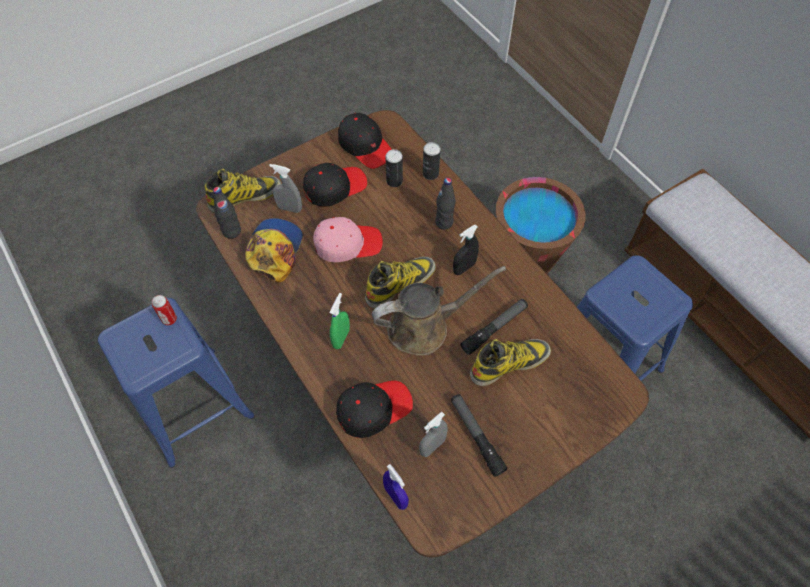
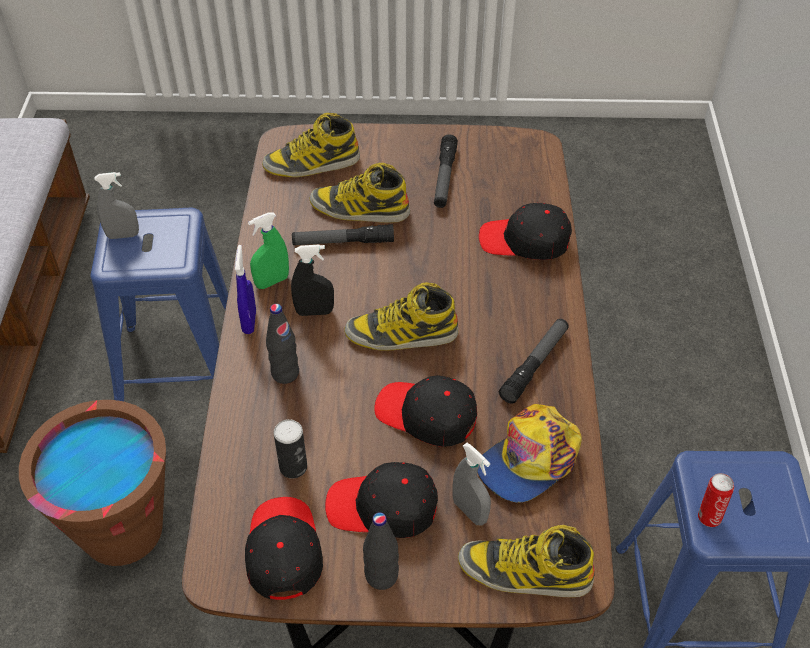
camera: 145 degrees left, 10 degrees down
black bottle [213,187,241,239] -> black bottle moved to [363,512,399,590]
pink cap [313,217,383,263] -> black cap [374,375,477,447]
green spray bottle [330,293,350,349] -> green spray bottle moved to [248,212,289,289]
brown watering can [372,266,506,356] -> none
blue spray bottle [383,464,409,510] -> blue spray bottle moved to [235,245,256,334]
grey spray bottle [419,412,448,457] -> grey spray bottle moved to [94,172,139,239]
can [423,142,441,180] -> none
none -> boot [262,113,360,177]
none -> flashlight [499,319,569,404]

